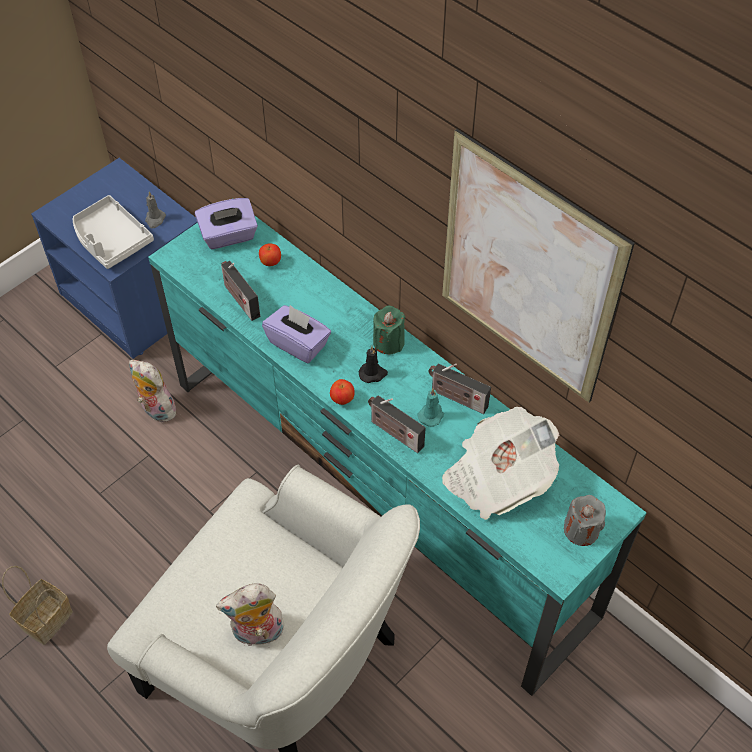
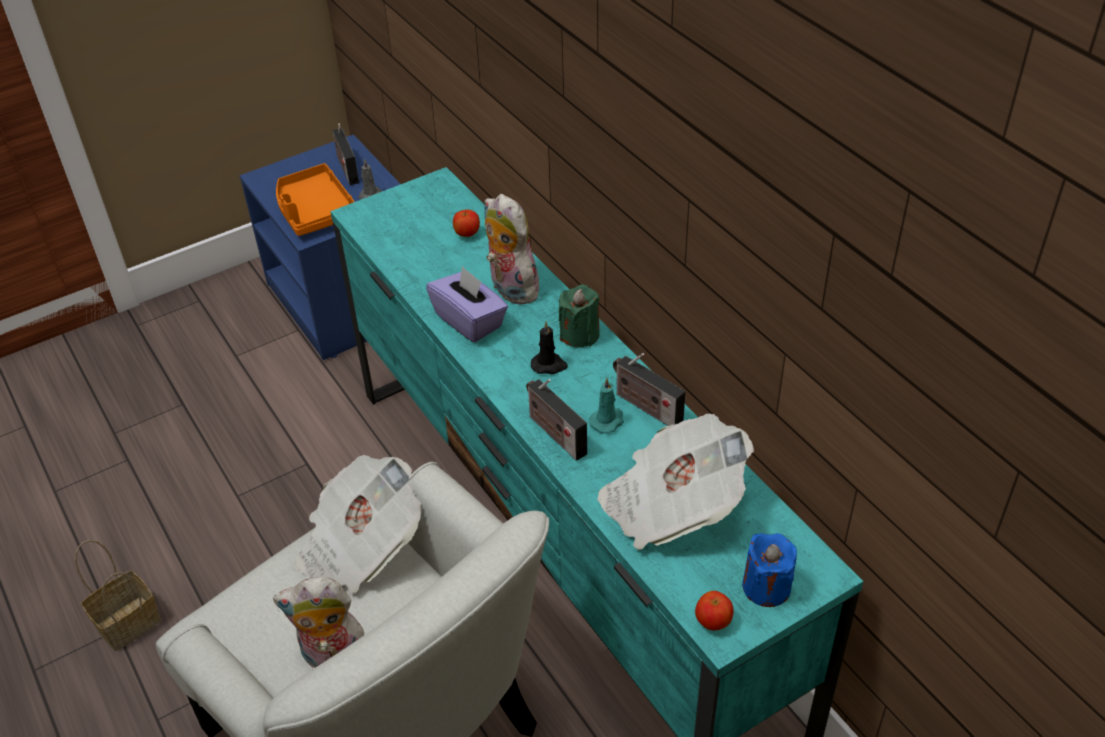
camera: 15 degrees right, 10 degrees down
grey tray [72,195,154,269] -> orange tray [276,163,355,236]
plush toy [129,360,176,422] -> plush toy moved to [484,194,543,305]
purple tissue box [195,198,258,249] -> none
radio [221,261,260,321] -> radio moved to [332,124,359,185]
apple [330,379,355,405] -> apple moved to [695,591,733,630]
picture [442,129,635,403] -> none
grey candle [564,495,606,546] -> blue candle [742,533,797,607]
none -> newspaper [295,455,421,593]

